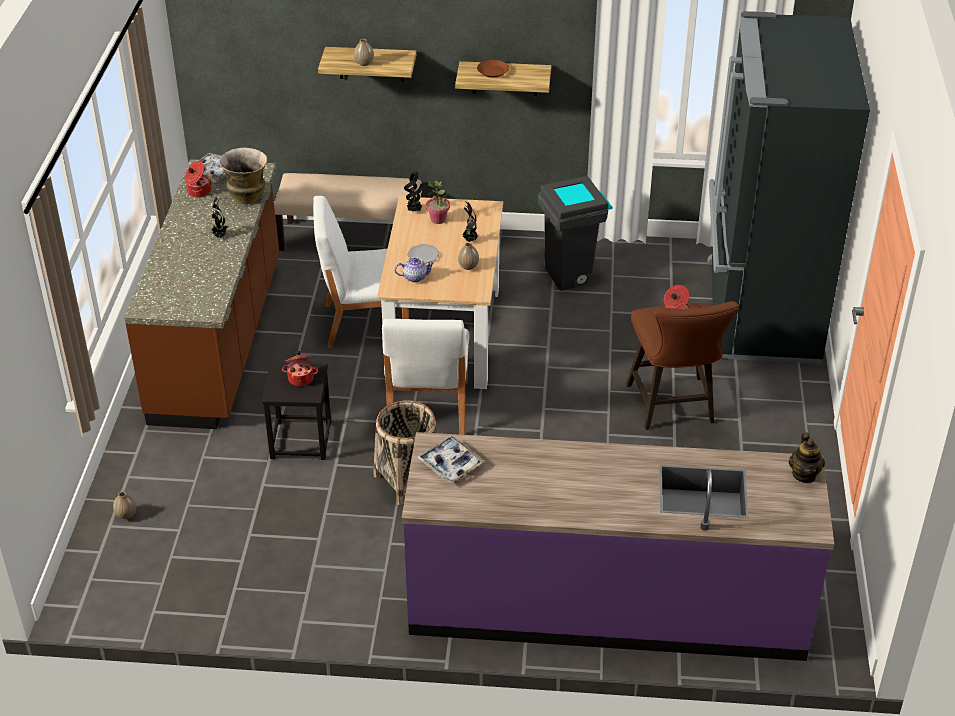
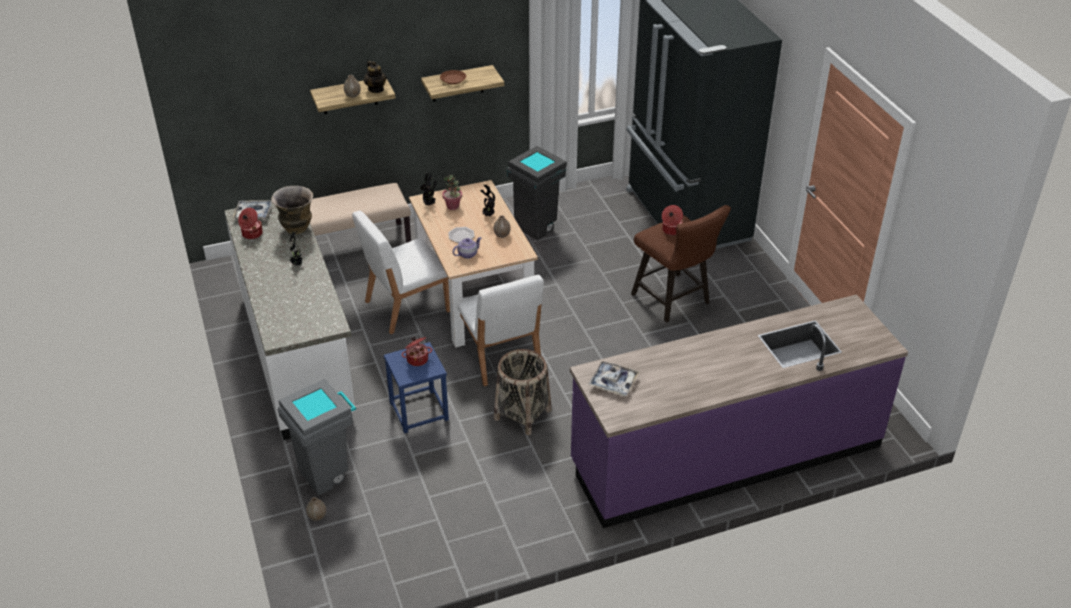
camera: 25 degrees left, 0 degrees up
brown counter [124,159,279,429] -> white counter [224,203,356,440]
black stool [262,363,331,460] -> blue stool [384,342,449,433]
teapot [789,432,825,483] -> teapot moved to [364,61,387,93]
none -> grey trash can [278,379,356,495]

